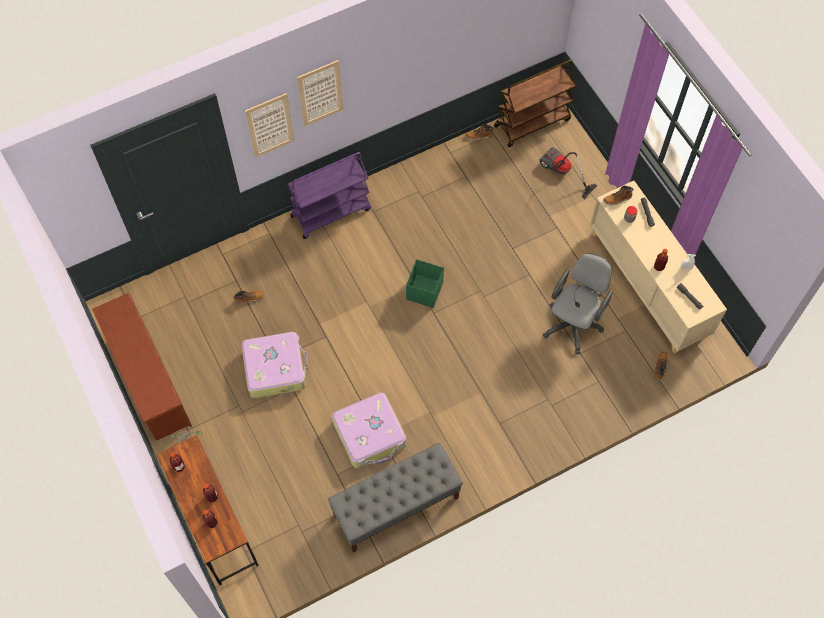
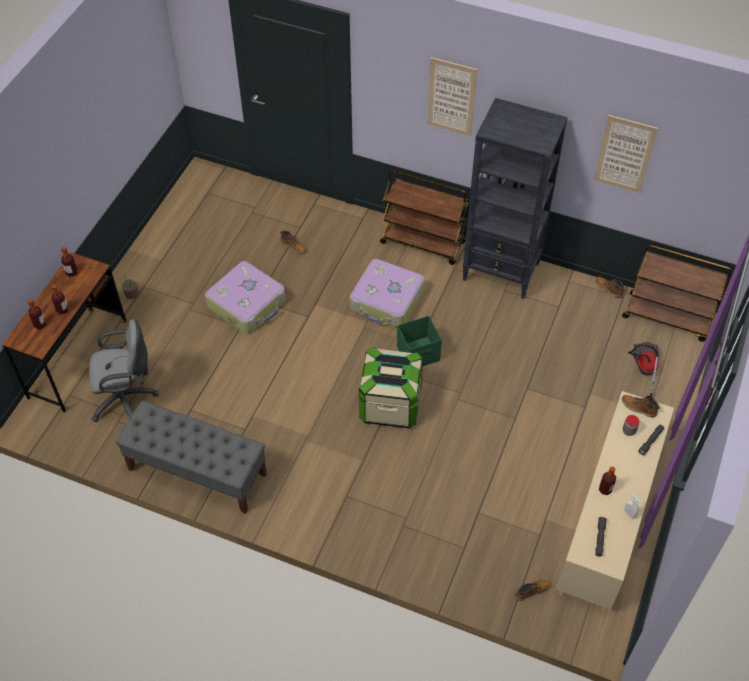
camera: 50 degrees right, 10 degrees down
brown shoe rack [92,293,192,441] -> none
picture [245,93,294,158] -> picture moved to [594,115,658,193]
purple cart [288,152,371,239] -> brown cart [380,170,469,265]
suitcase [332,393,406,468] -> suitcase moved to [350,259,425,328]
grey office chair [543,253,613,354] -> grey office chair moved to [89,319,159,422]
none -> storage box [359,347,423,429]
none -> black bookcase [463,98,568,299]

